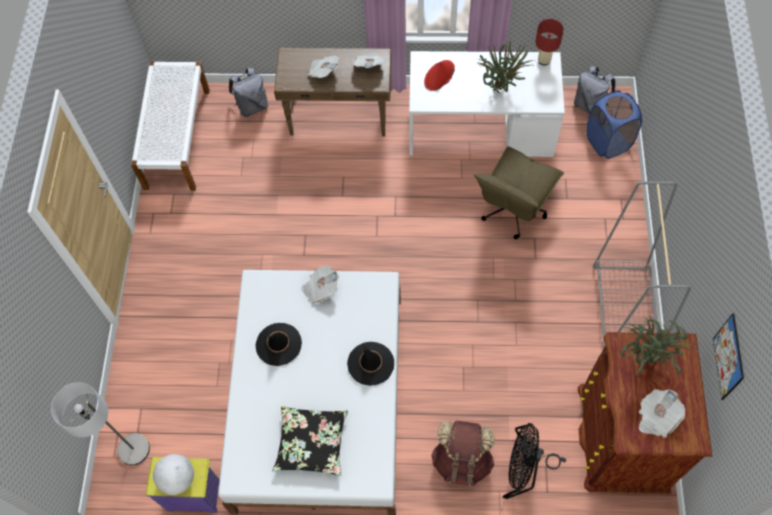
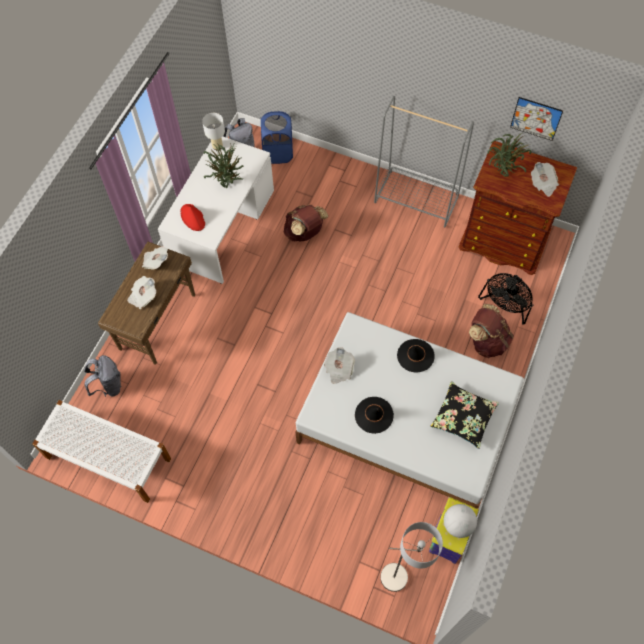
camera: 70 degrees left, 0 degrees up
beige office chair [474,146,564,239] -> brown backpack [283,205,328,241]
red table lamp [535,19,564,65] -> white table lamp [202,113,225,150]

